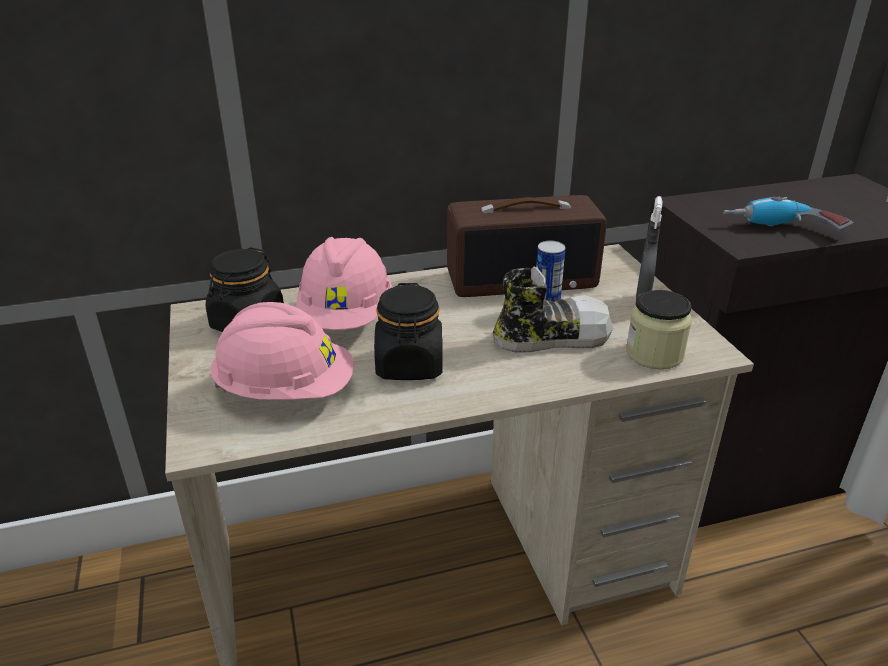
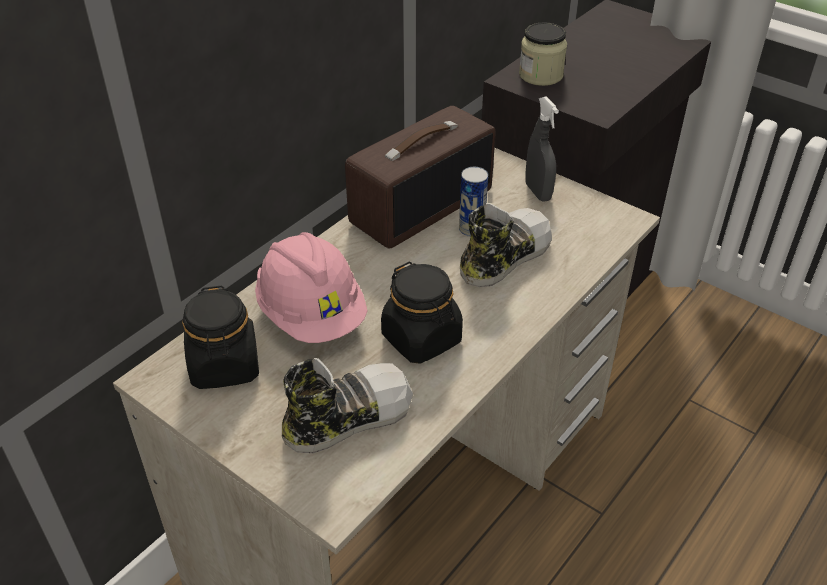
camera: 35 degrees left, 10 degrees up
pink hard hat [210,302,354,400] -> shoe [282,358,413,453]
jar [626,290,692,369] -> jar moved to [519,22,567,86]
power drill [723,196,854,232] -> none

